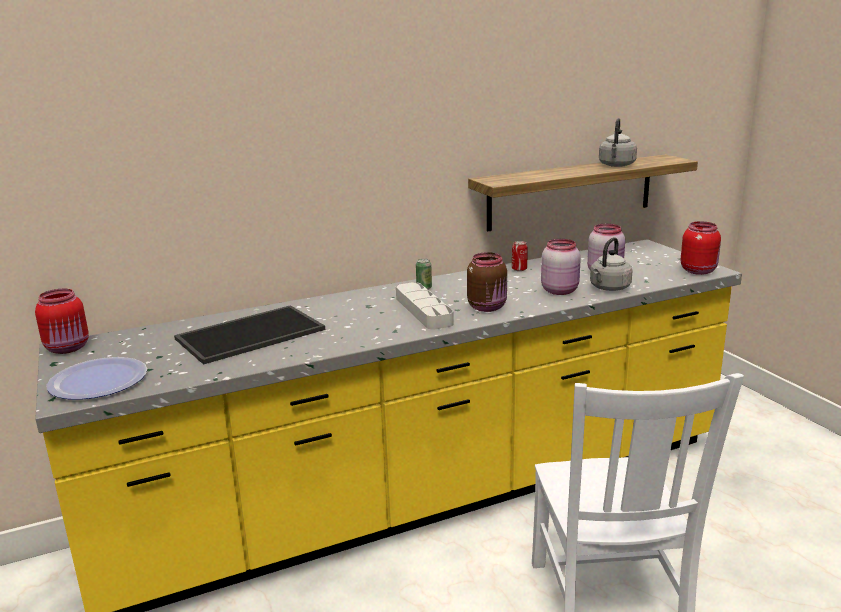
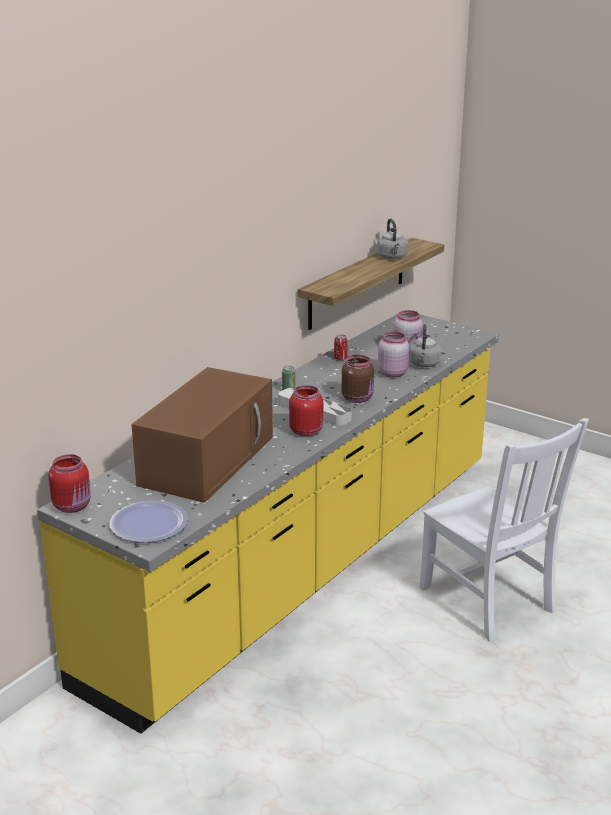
camera: 30 degrees left, 5 degrees up
tray [174,305,325,365] -> brown microwave [132,367,273,503]
red jar [680,221,721,275] -> red jar moved to [289,385,324,437]

